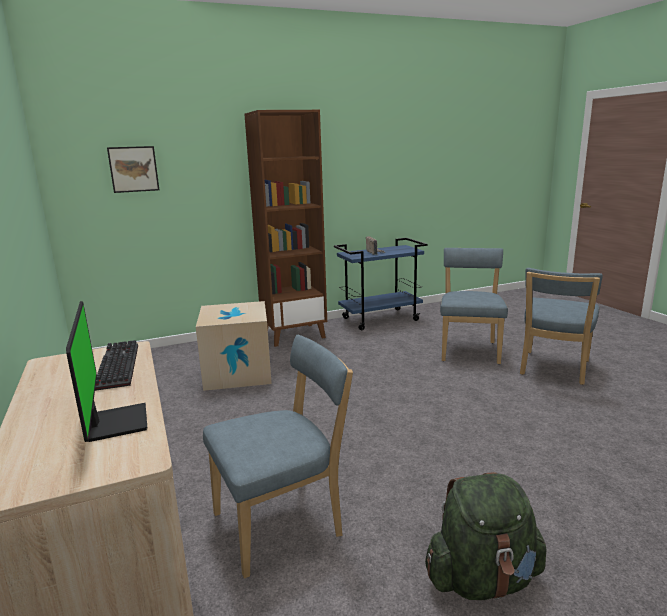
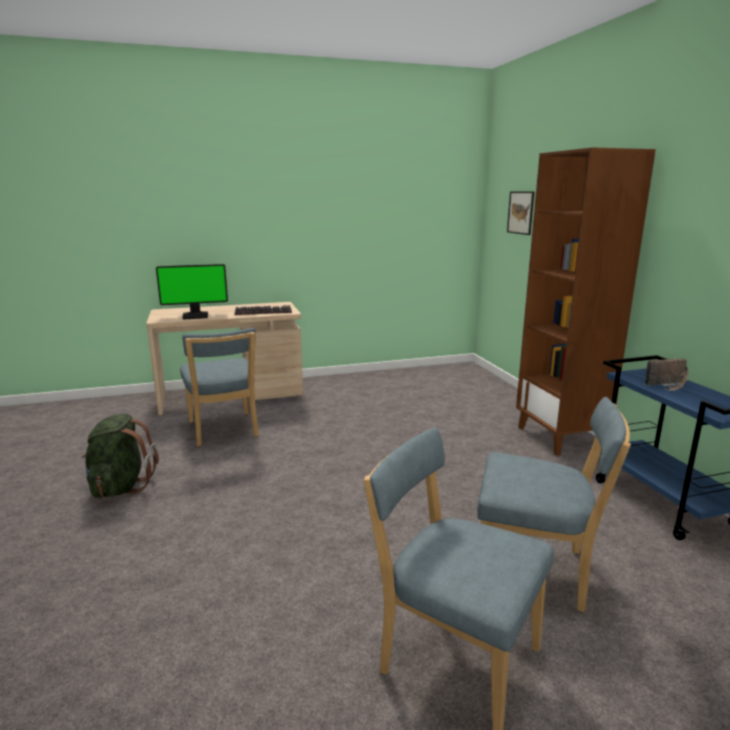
camera: 95 degrees right, 0 degrees up
cardboard box [196,301,272,391] -> none

